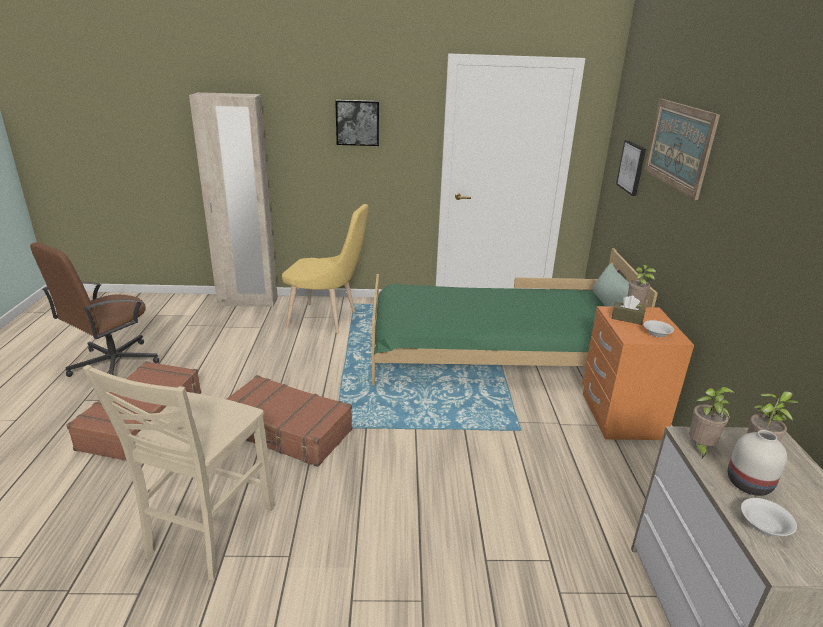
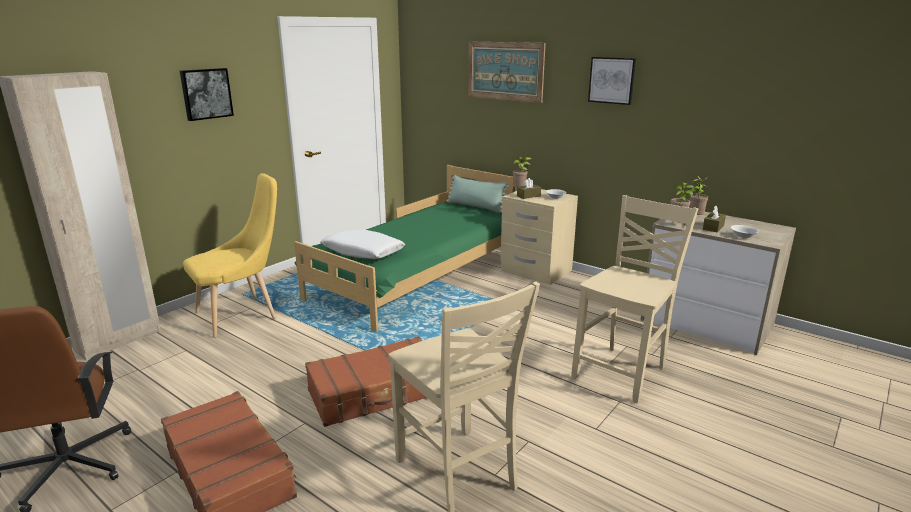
camera: 50 degrees left, 5 degrees down
orange nightstand [582,306,694,440] -> beige nightstand [500,189,578,285]
picture [616,140,646,196] -> picture moved to [588,57,636,105]
white vase [728,430,787,496] -> brown tissue box [703,206,726,232]
none -> white pillow [320,229,405,259]
none -> beige chair [571,195,698,403]

